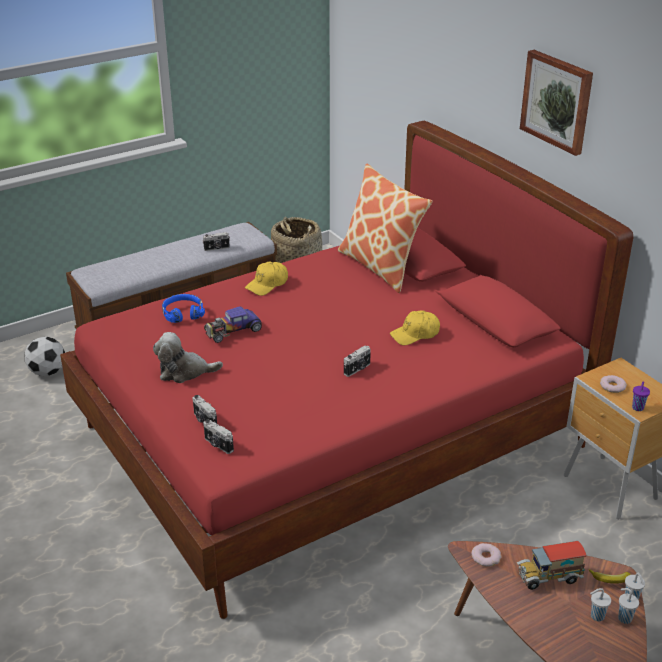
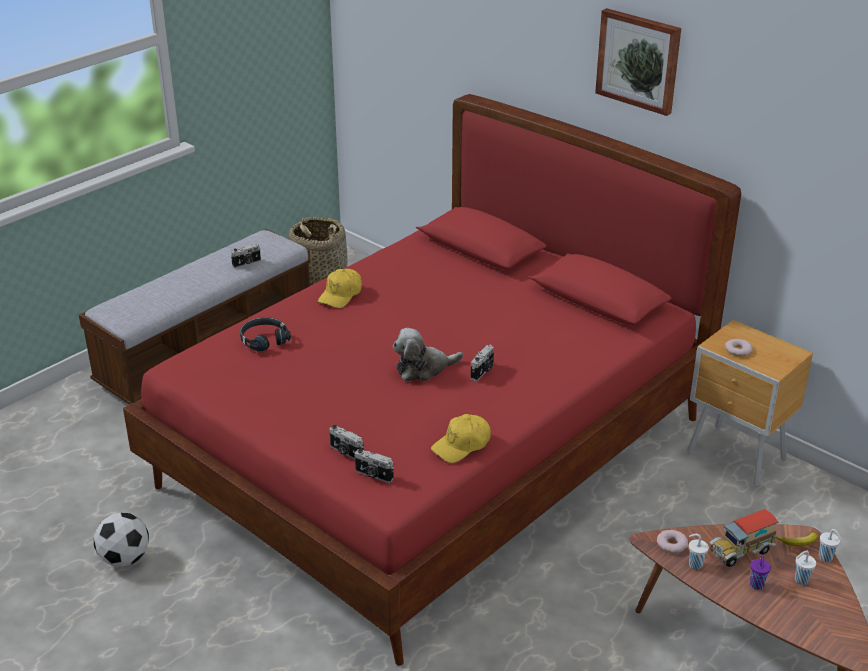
camera: 15 degrees left, 0 degrees up
football [24,337,65,376] -> football moved to [94,513,149,566]
plush toy [153,332,223,383] -> plush toy moved to [393,328,463,381]
blue headphones [162,294,205,323] -> black headphones [240,317,291,352]
toy car [204,306,262,343] -> none
pillow [338,163,432,293] -> none
yellow cap [390,310,440,345] -> yellow cap moved to [431,414,491,463]
white cup [618,588,639,624] -> white cup moved to [689,534,709,570]
purple cup [632,381,650,411] -> purple cup moved to [750,556,771,590]

